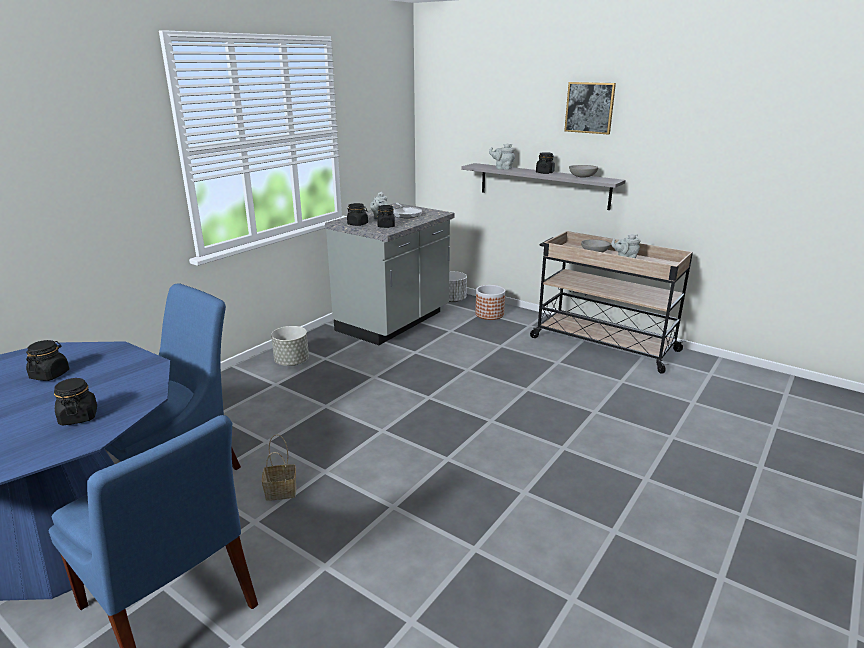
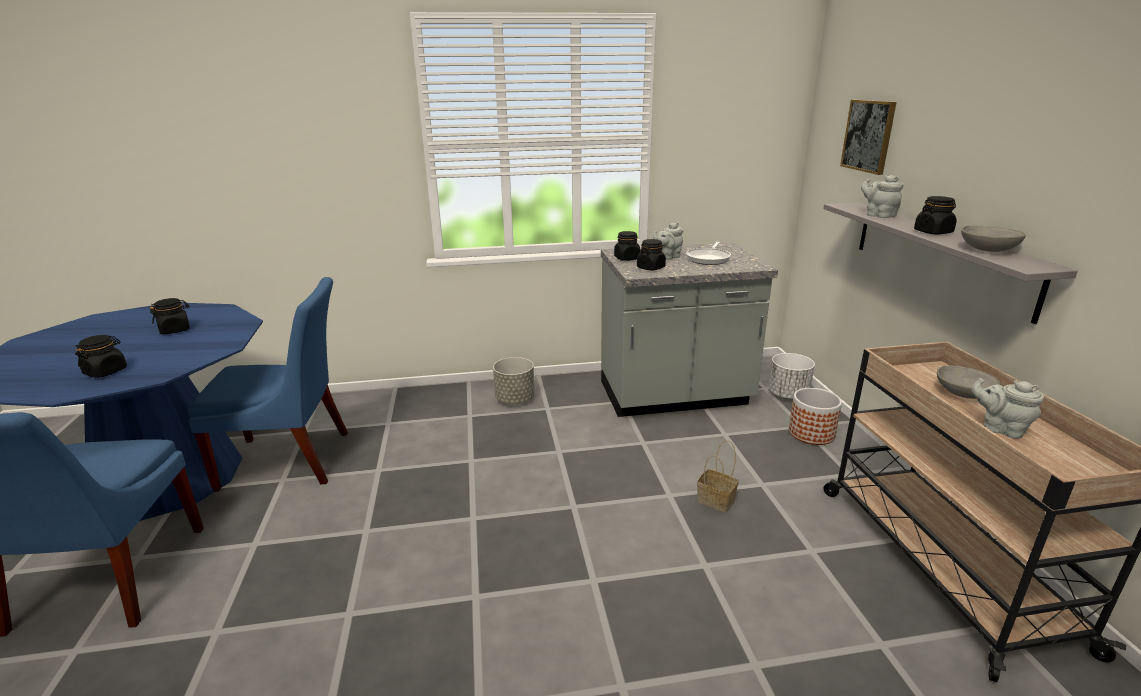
camera: 45 degrees right, 0 degrees up
basket [262,434,296,501] -> basket moved to [697,440,739,513]
picture [564,82,616,135] -> picture moved to [840,100,897,175]

